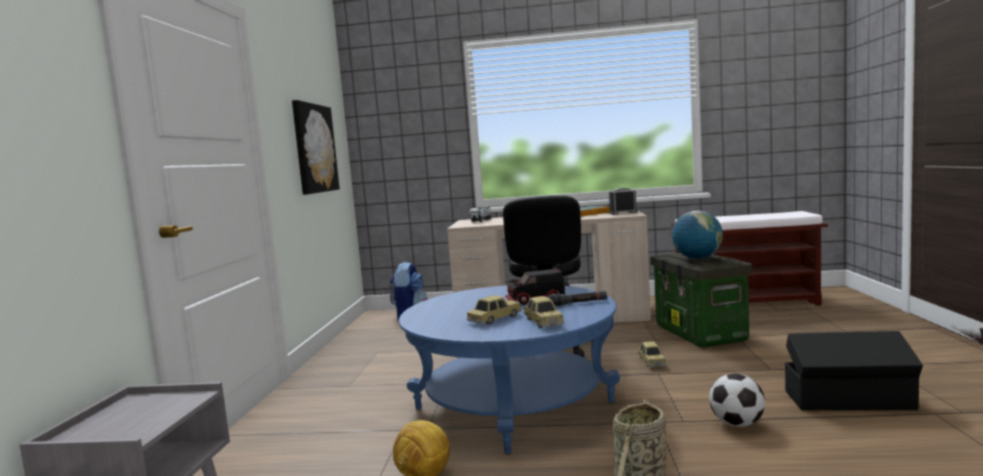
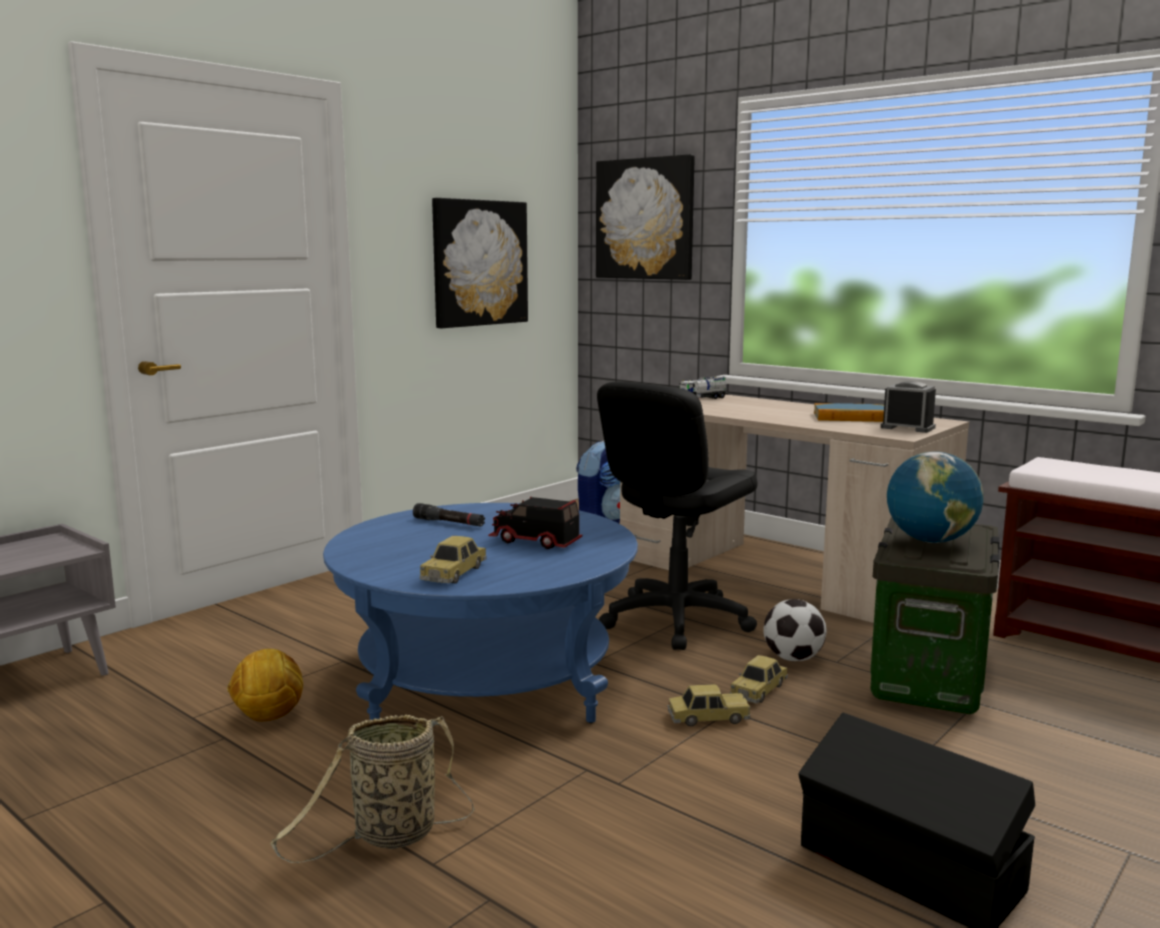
camera: 35 degrees right, 5 degrees up
toy car [467,295,521,324] -> toy car moved to [667,684,750,726]
black flashlight [547,291,607,306] -> black flashlight moved to [413,503,485,527]
football [709,373,765,427] -> football moved to [763,599,827,661]
none -> picture [596,154,695,280]

